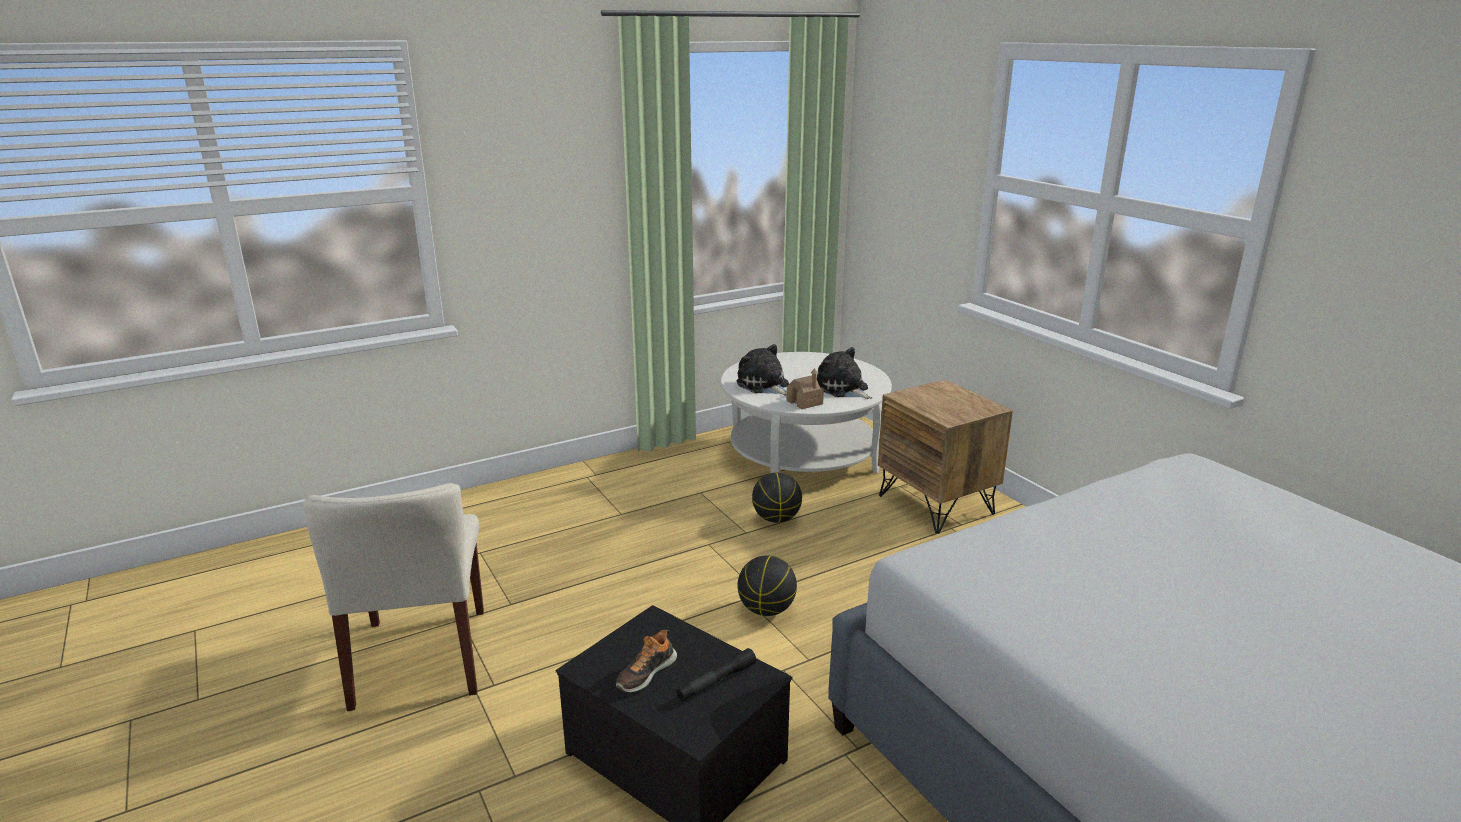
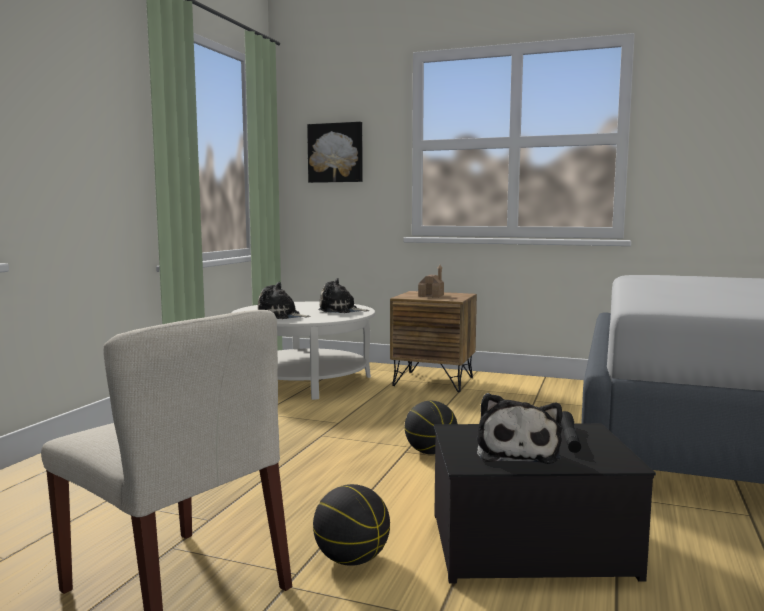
camera: 40 degrees left, 15 degrees down
shoe [616,630,677,693] -> plush toy [477,393,562,464]
basketball [752,472,802,523] -> basketball moved to [313,484,390,566]
toy house [787,368,824,409] -> toy house moved to [418,265,444,298]
none -> picture [307,122,363,183]

